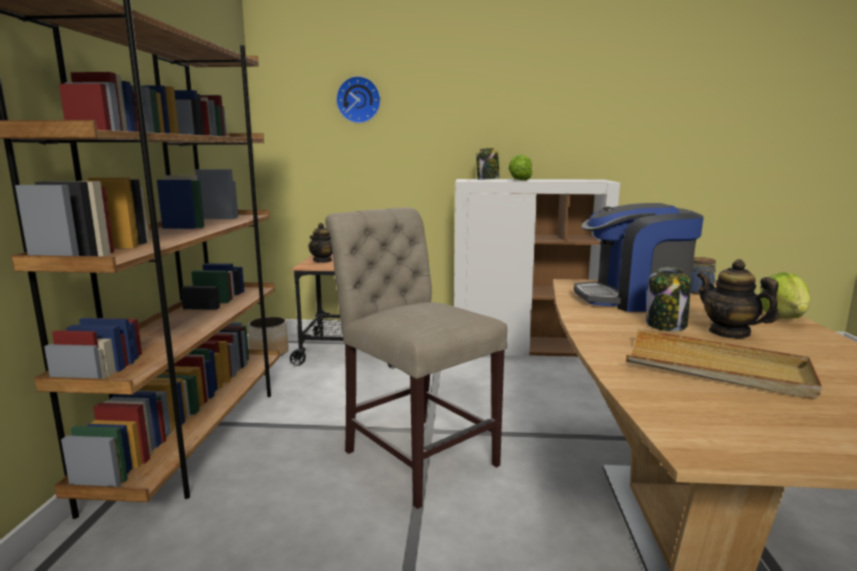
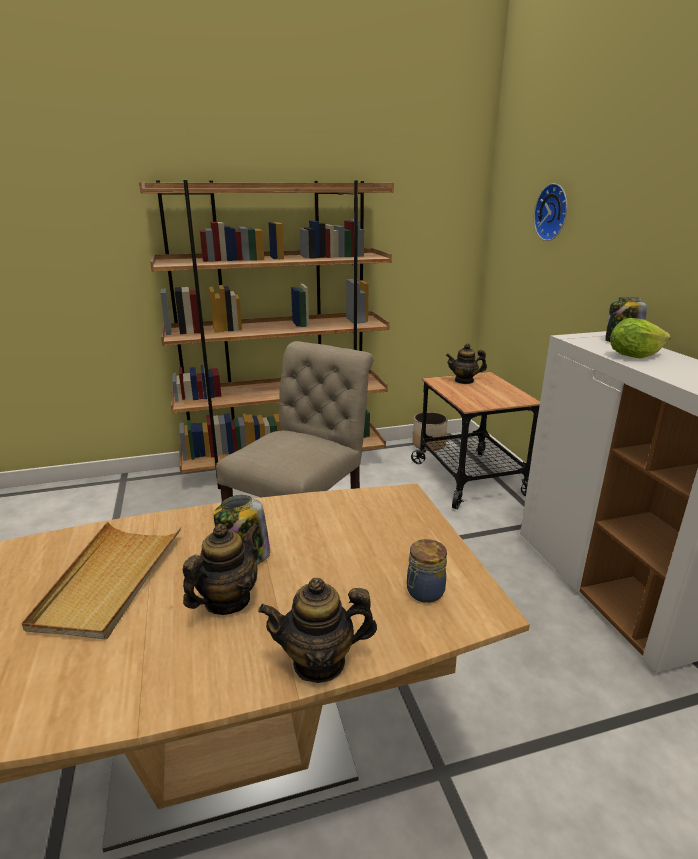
camera: 70 degrees right, 10 degrees up
coffee machine [574,203,704,312] -> none
lettuce [761,272,811,319] -> teapot [258,578,377,683]

